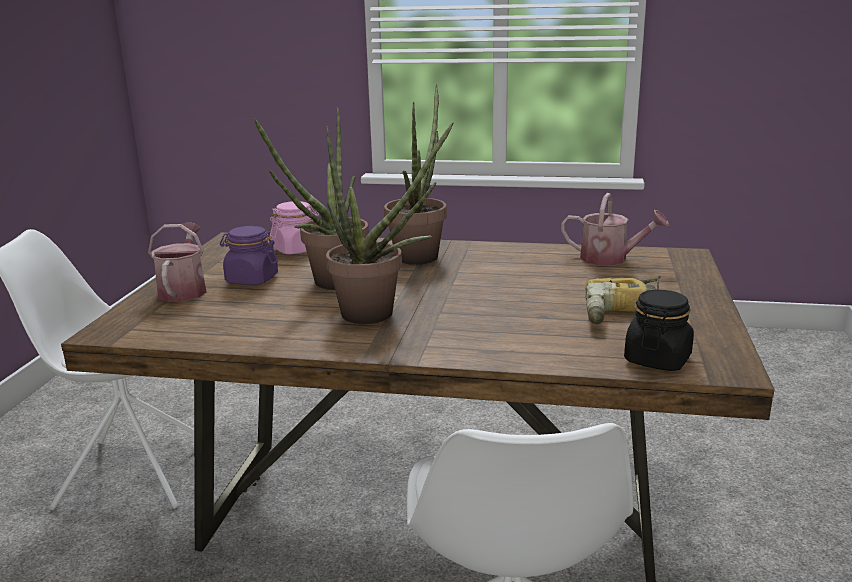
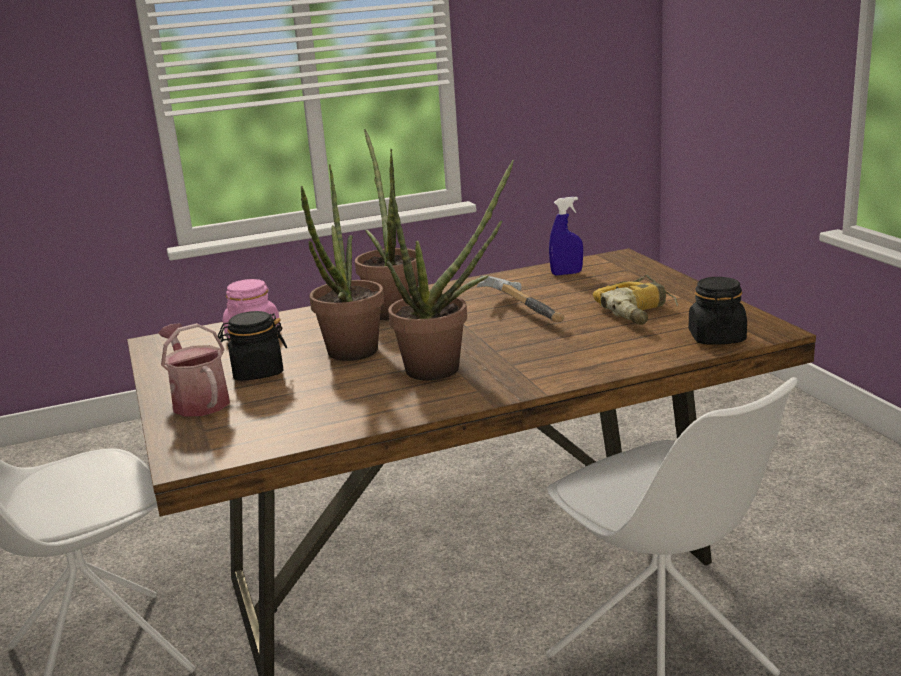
camera: 30 degrees left, 0 degrees up
purple jar [220,226,278,285] -> black jar [218,311,287,381]
watering can [561,193,669,266] -> blue spray bottle [549,197,583,276]
none -> hammer [477,275,564,322]

